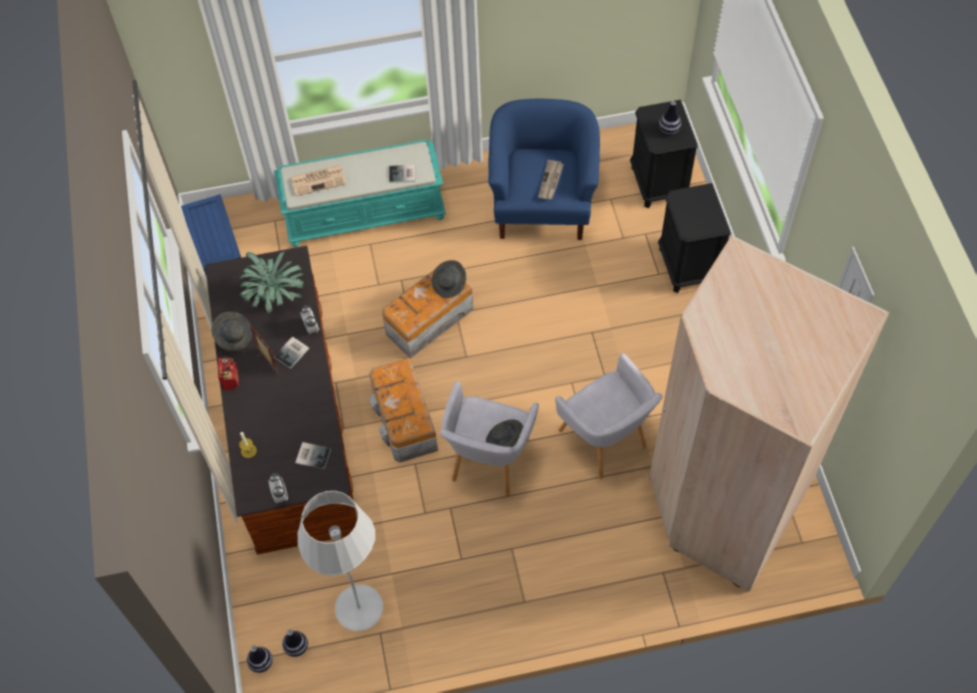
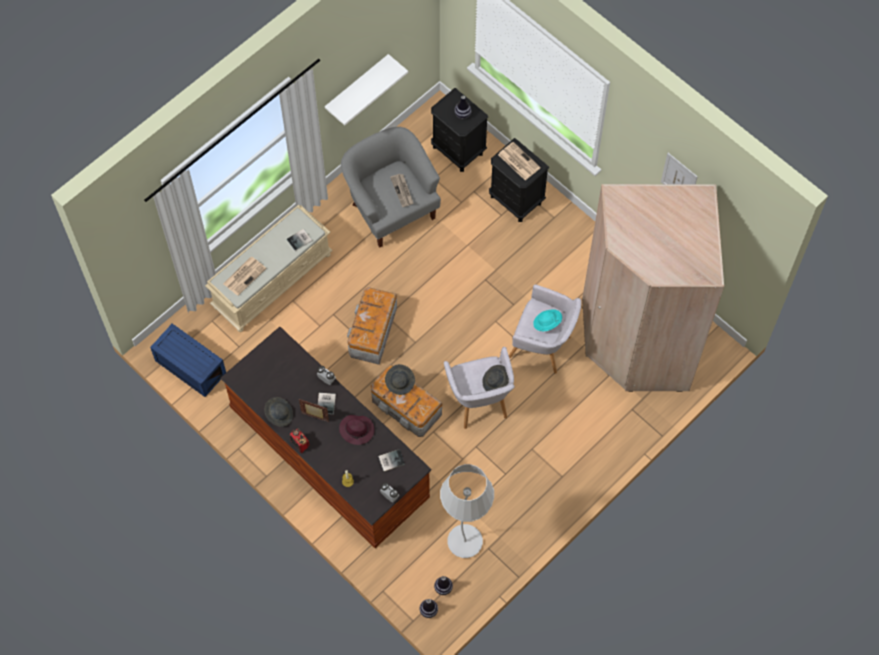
camera: 35 degrees left, 5 degrees up
potted plant [239,252,304,313] -> none
turquoise bench [274,139,446,247] -> beige bench [205,205,333,332]
grey hat [432,260,466,298] -> grey hat moved to [385,364,415,395]
blue armchair [488,99,600,240] -> grey armchair [341,127,441,247]
none -> white shelf [325,54,408,125]
none -> purple hat [339,415,375,445]
none -> newspaper [498,142,541,180]
none -> turquoise hat [533,309,562,331]

